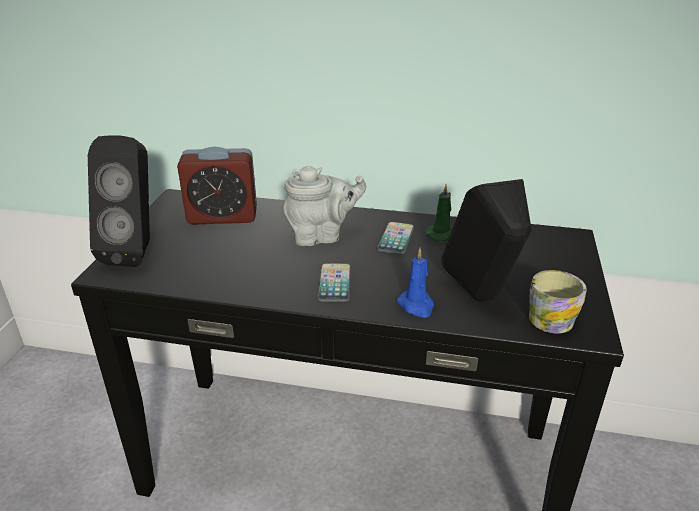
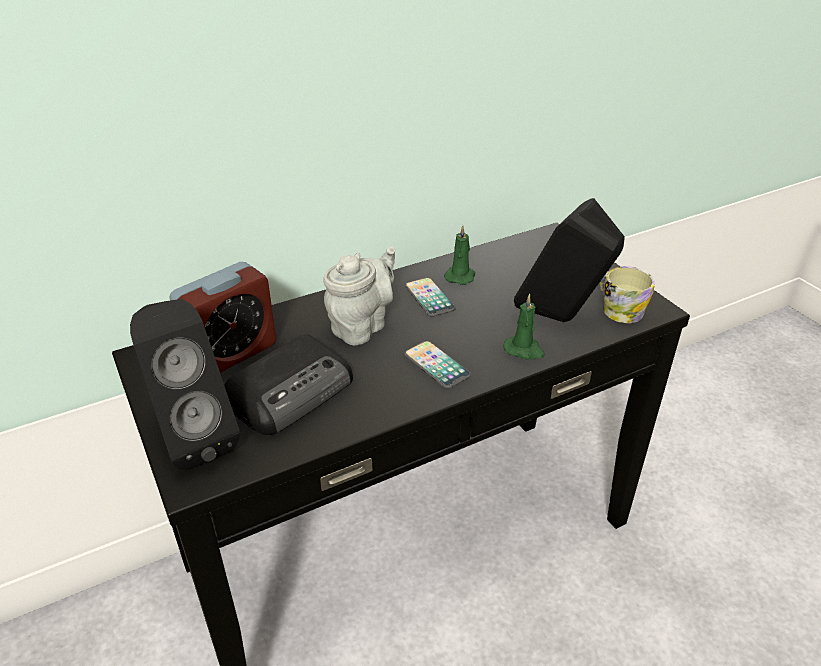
camera: 40 degrees left, 5 degrees up
blue candle [397,248,434,318] -> green candle [503,294,545,360]
none -> radio [224,334,353,435]

